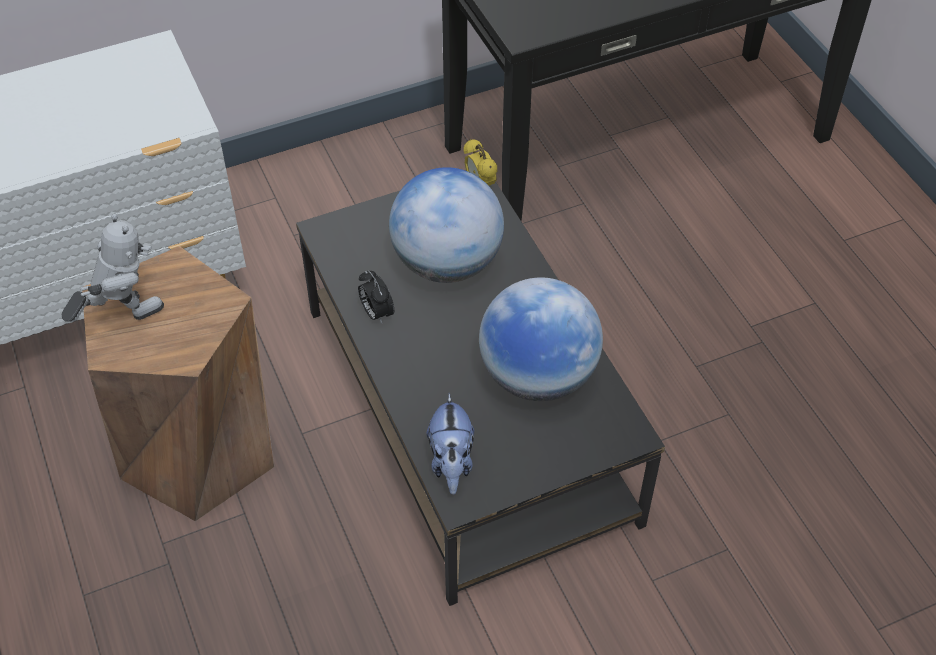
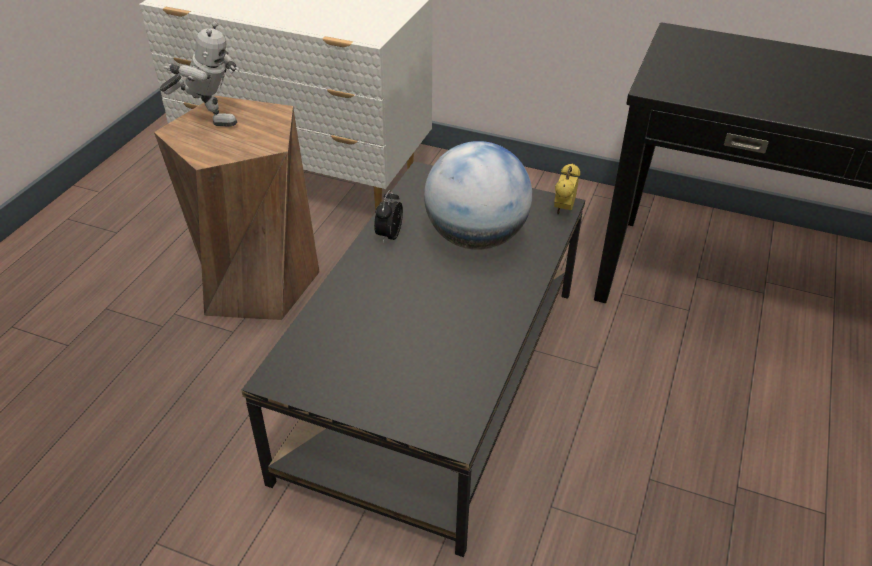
camera: 45 degrees right, 10 degrees down
plush toy [427,393,474,494] -> none
globe [479,278,603,401] -> none

